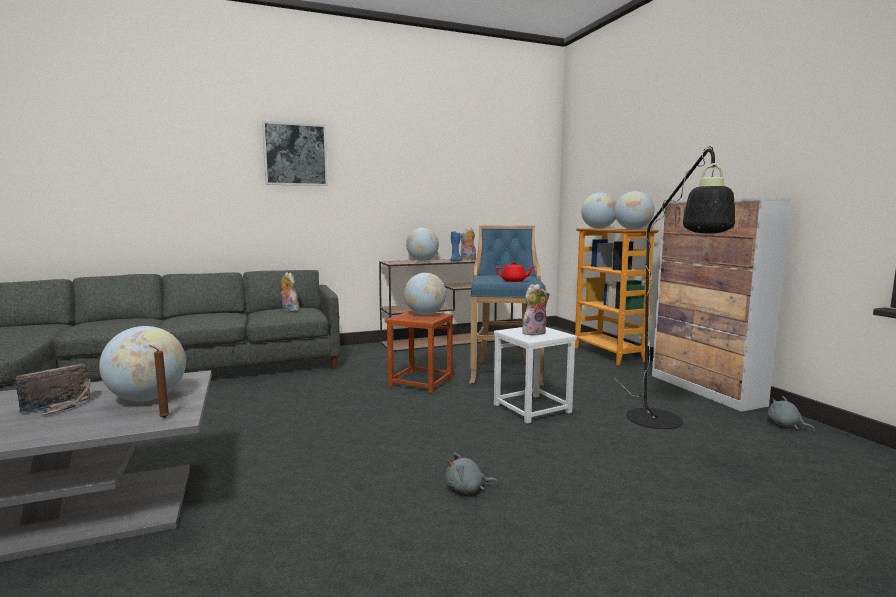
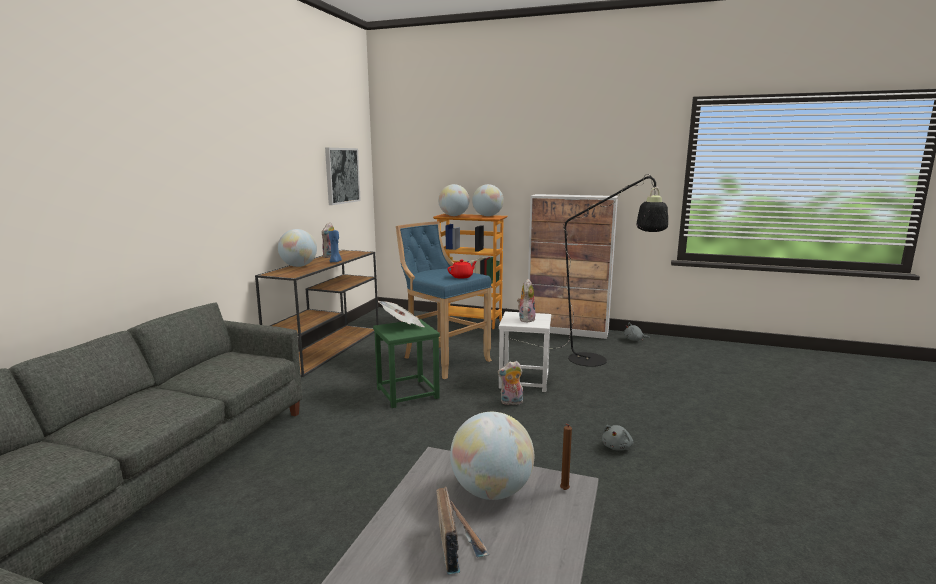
camera: 50 degrees left, 5 degrees up
picture [262,121,328,186] -> picture moved to [325,148,361,205]
plush toy [281,272,299,312] -> plush toy moved to [497,361,523,405]
brown stool [386,311,454,393] -> green stool [373,319,440,408]
globe [404,273,446,315] -> newspaper [378,301,425,327]

